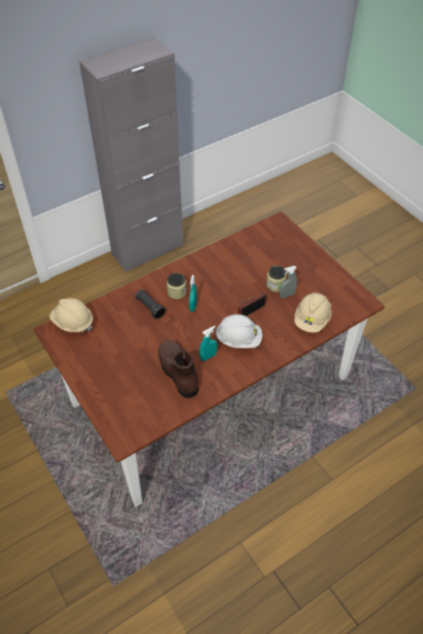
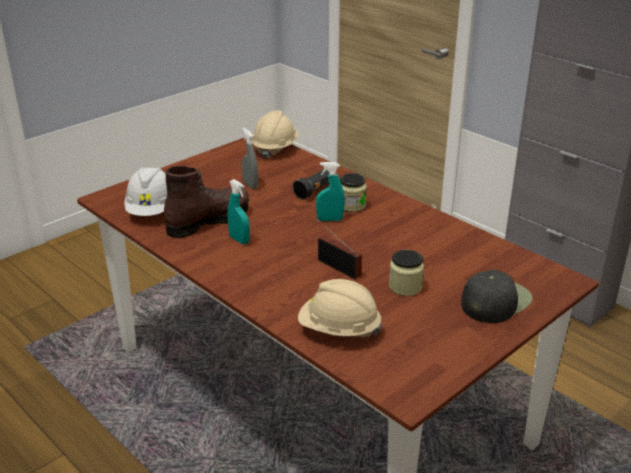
camera: 80 degrees right, 20 degrees down
white hard hat [215,314,262,348] -> white hard hat moved to [124,167,167,216]
grey spray bottle [279,266,297,298] -> grey spray bottle moved to [242,128,258,189]
none -> black cap [461,270,533,323]

